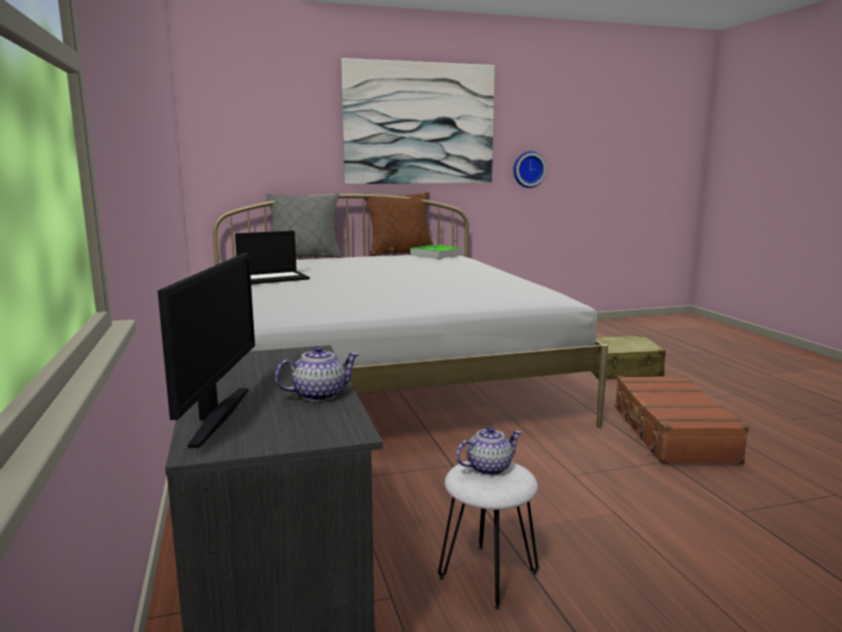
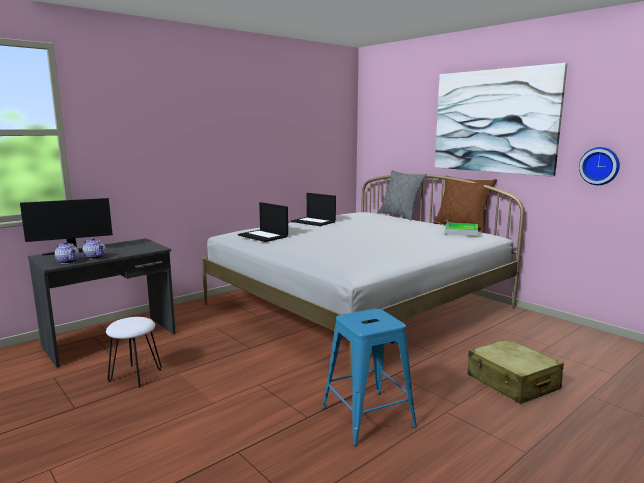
camera: 65 degrees right, 0 degrees up
teapot [456,427,522,476] -> teapot moved to [55,241,79,264]
brown suitcase [614,376,749,464] -> blue stool [322,309,417,446]
none -> laptop [238,202,288,242]

